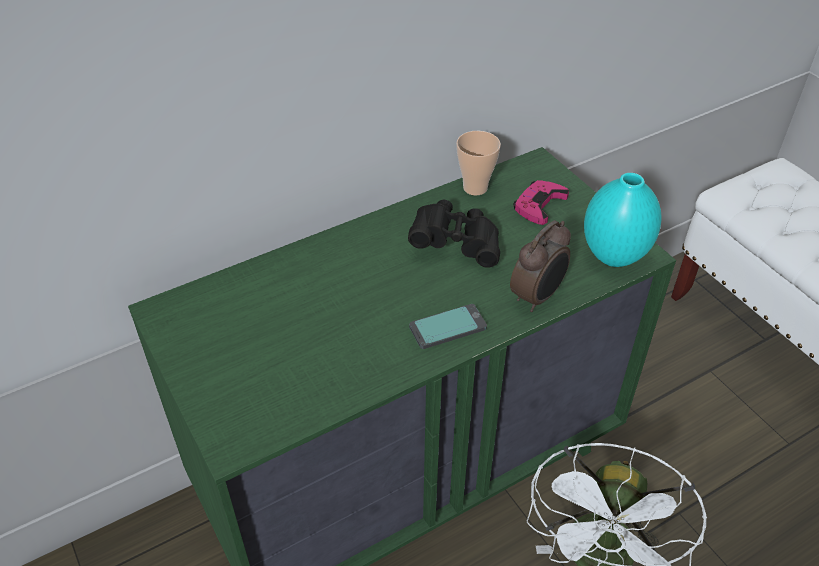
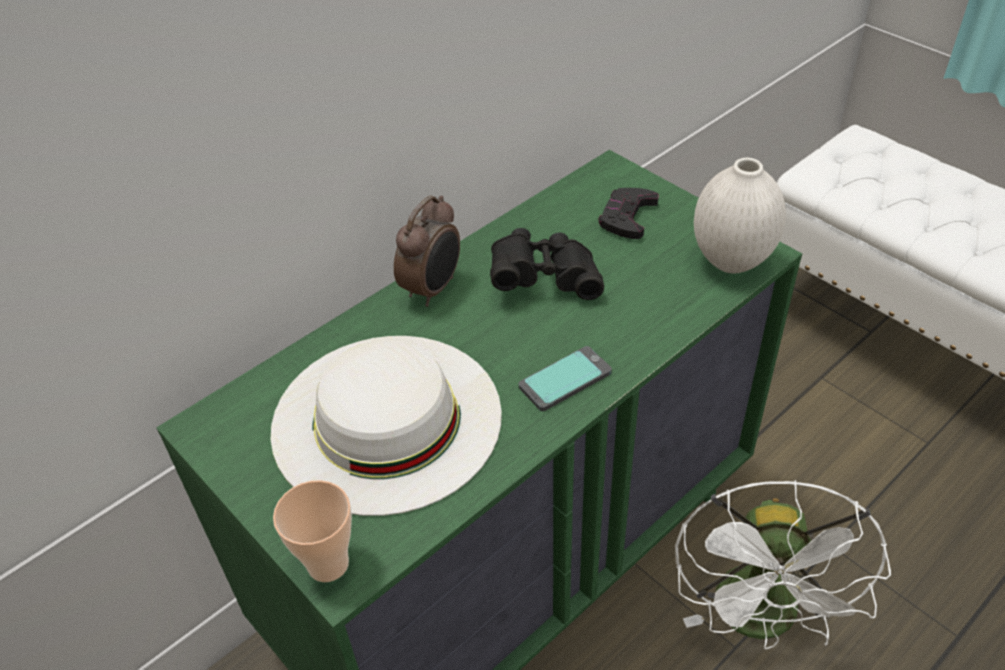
camera: 10 degrees left, 0 degrees up
cup [456,131,501,195] -> cup moved to [273,480,352,582]
alarm clock [510,220,571,312] -> alarm clock moved to [394,195,460,307]
pink game controller [513,180,569,225] -> black game controller [598,188,659,239]
turquoise vase [584,173,662,267] -> white vase [694,158,786,274]
none -> white hat [271,336,502,516]

